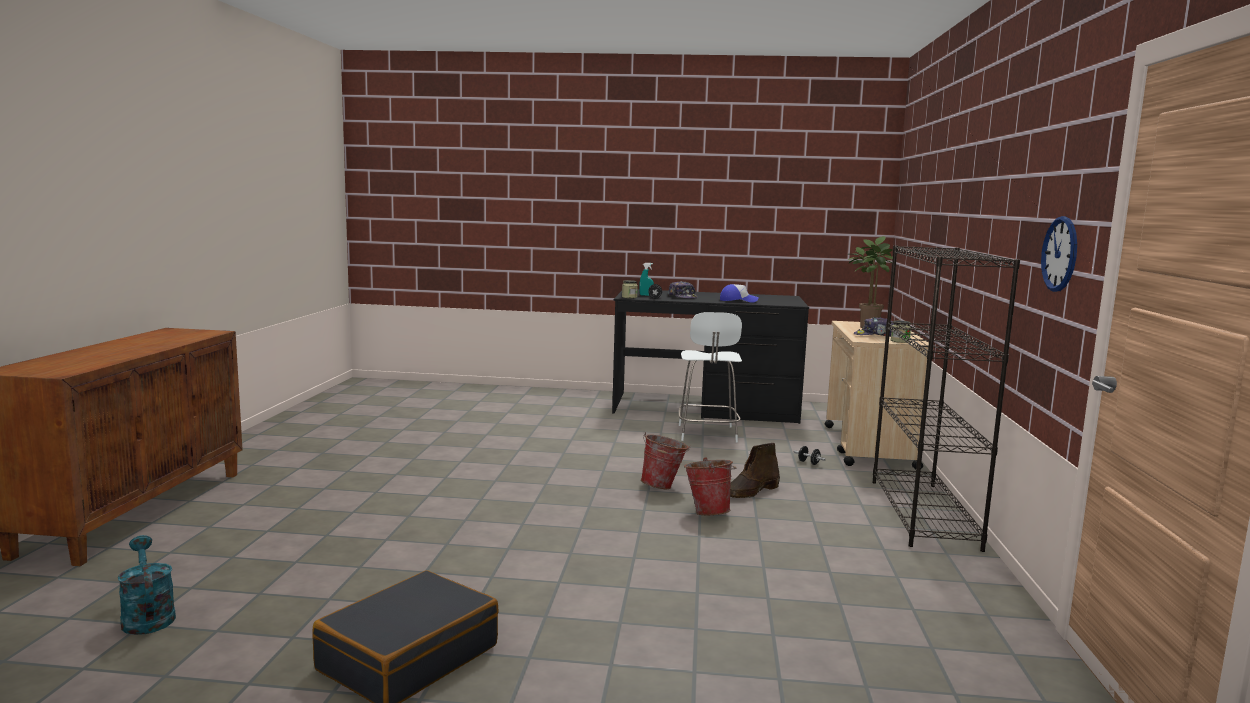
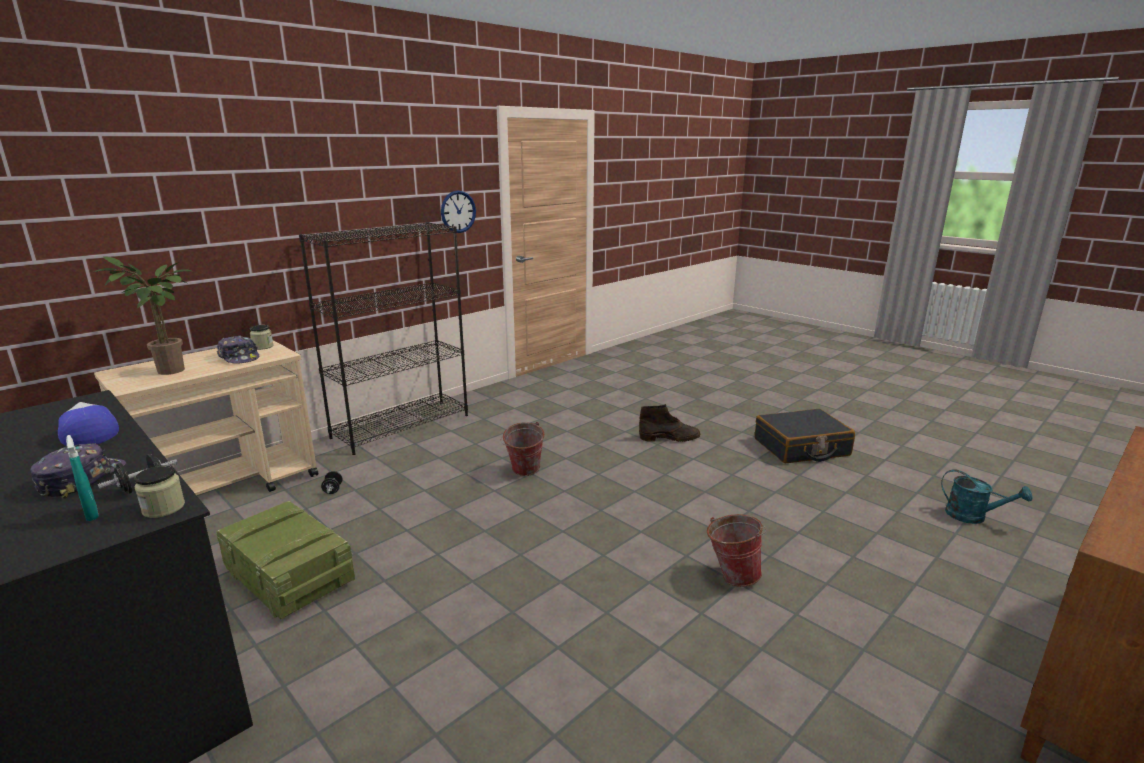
camera: 140 degrees left, 10 degrees up
turquoise watering can [118,535,176,635] -> turquoise watering can turned 60 degrees counterclockwise [941,469,1033,524]
bucket [641,432,691,489] -> bucket moved to [707,514,766,587]
white chair [679,312,742,443] -> crate [216,501,355,619]
brown boot [730,443,780,498] -> brown boot moved to [639,404,700,442]

